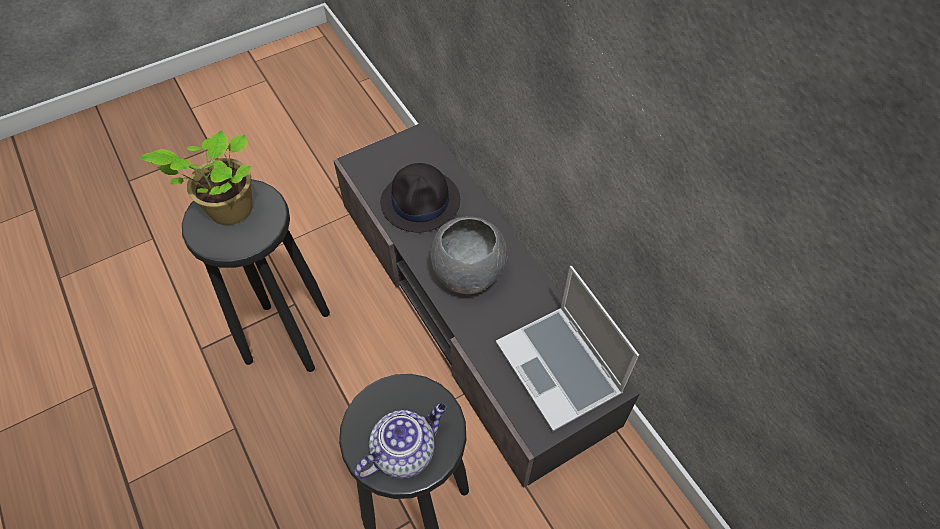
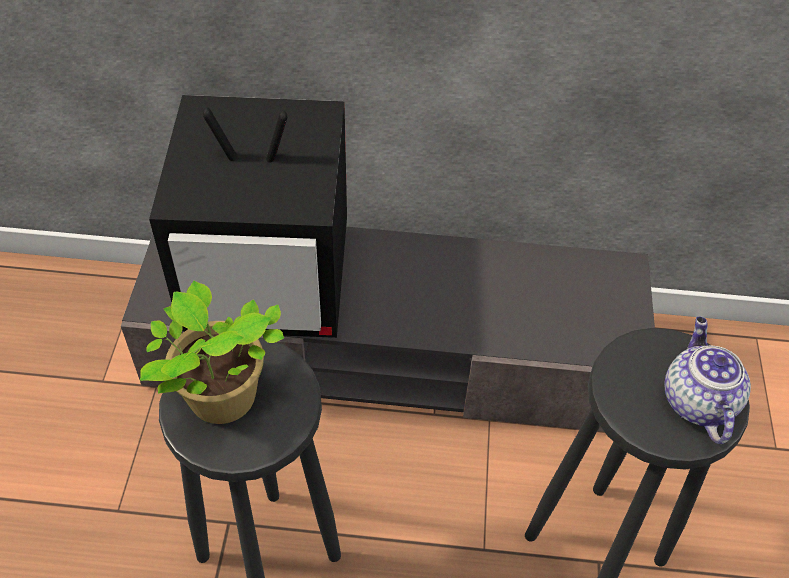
camera: 55 degrees left, 5 degrees down
black hat [380,163,460,232] -> television [149,95,347,338]
grey bowl [430,217,508,294] -> none
laptop [496,266,639,431] -> none

